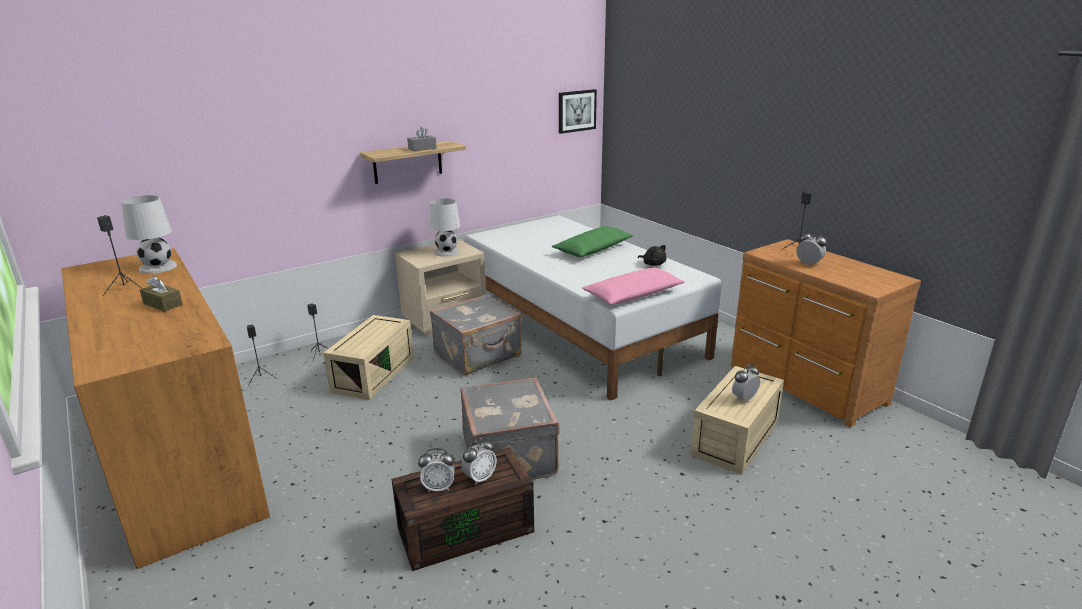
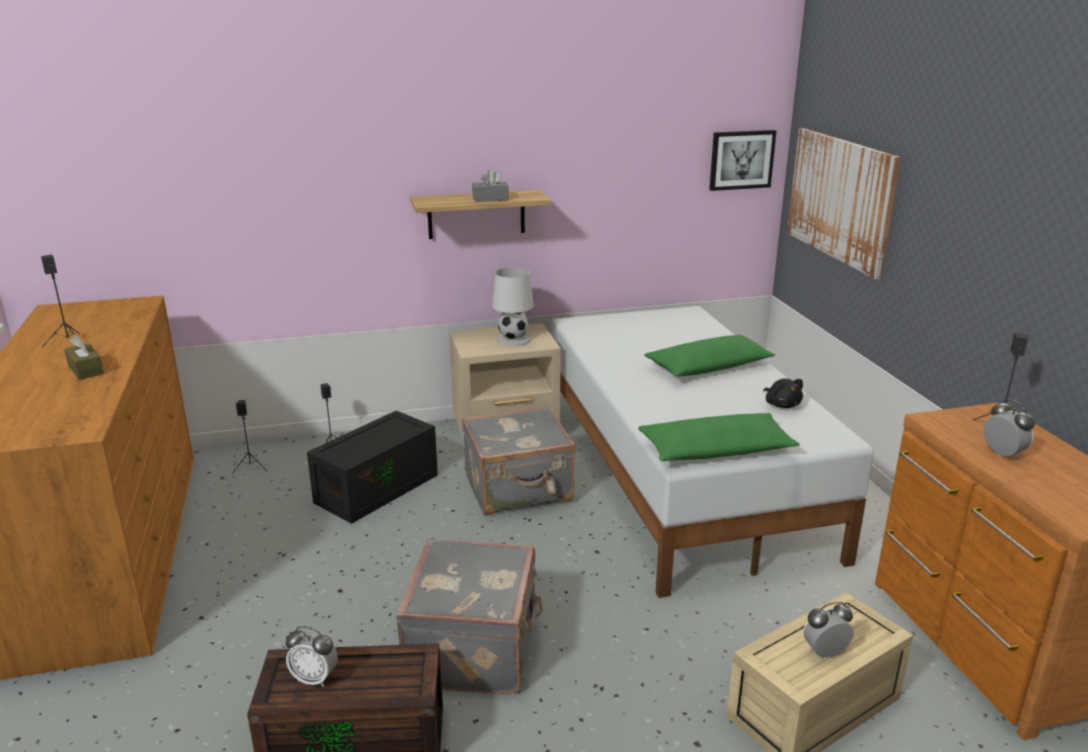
camera: 20 degrees right, 0 degrees up
white table lamp [121,195,177,274] -> none
beige storage box [324,315,414,400] -> black storage box [307,410,438,524]
alarm clock [461,438,497,485] -> none
pink pillow [582,267,685,304] -> green pillow [638,413,800,461]
none -> picture [787,128,901,279]

